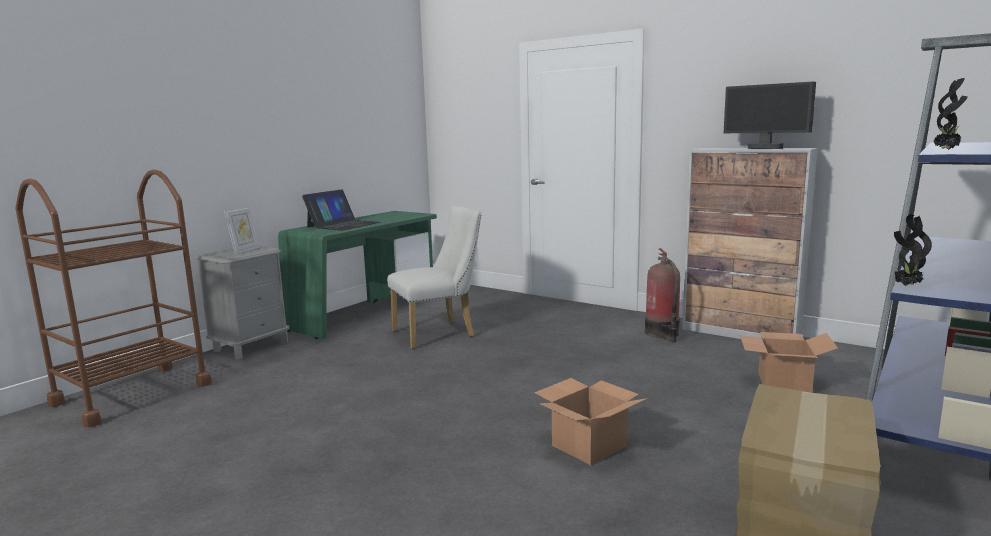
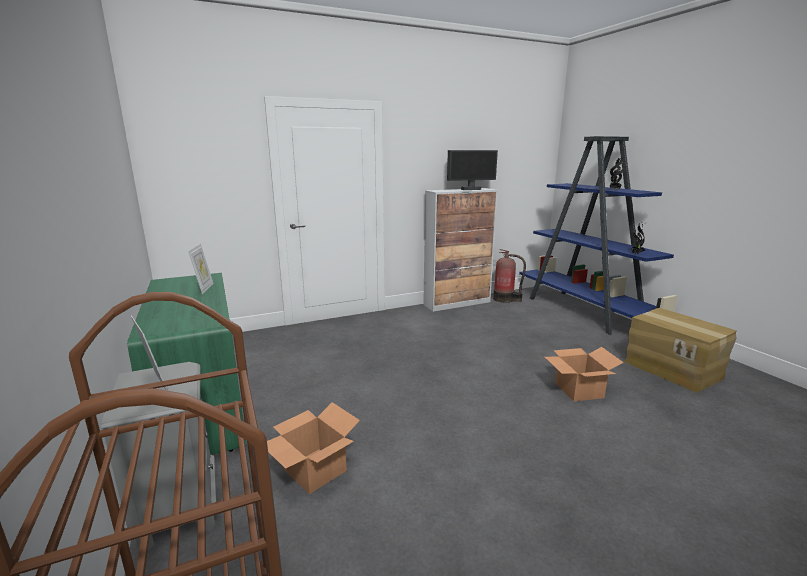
camera: 60 degrees left, 5 degrees up
laptop [302,189,380,230] -> none
white chair [387,205,482,349] -> none
fire extinguisher [645,248,680,342] -> fire extinguisher moved to [493,249,526,303]
cardboard box [740,332,838,393] -> cardboard box moved to [267,402,360,494]
none -> picture frame [188,244,214,294]

